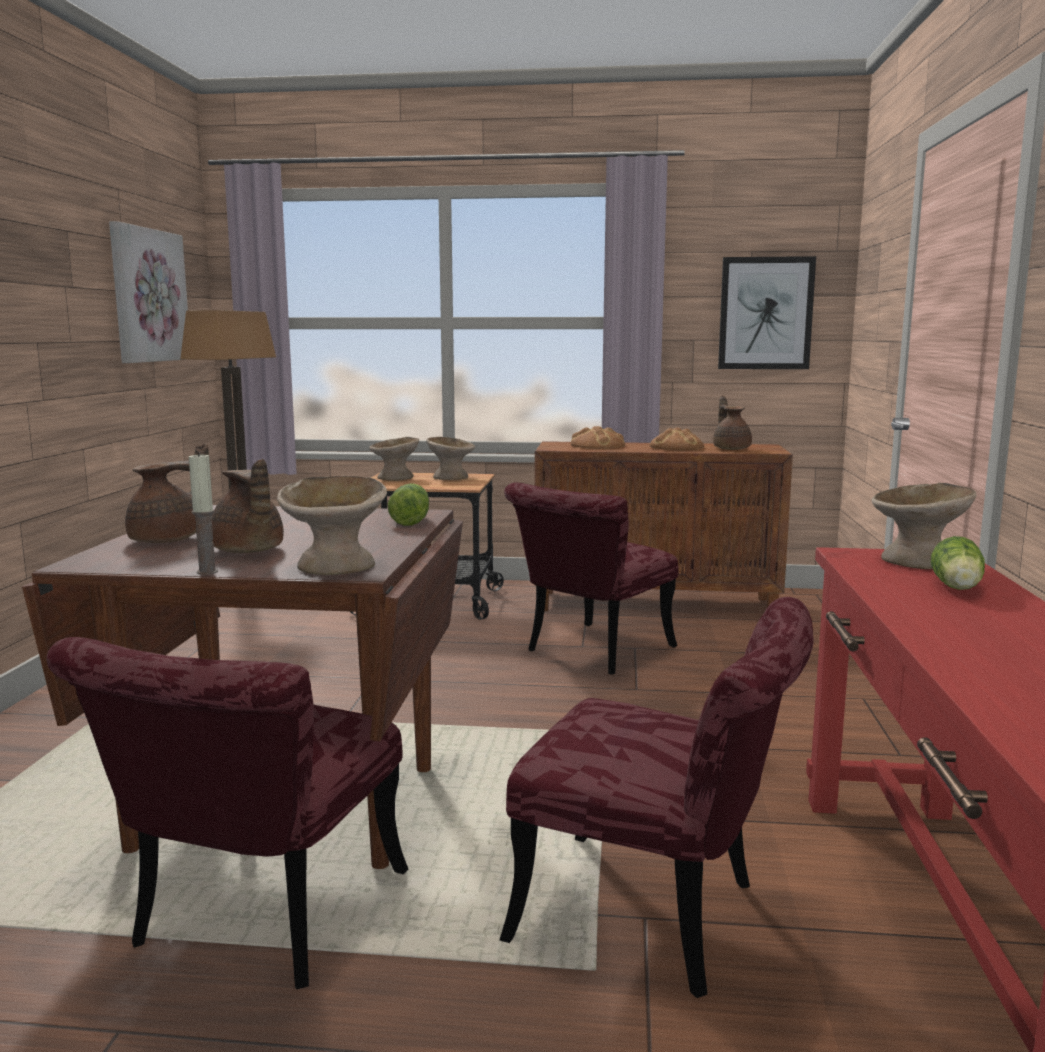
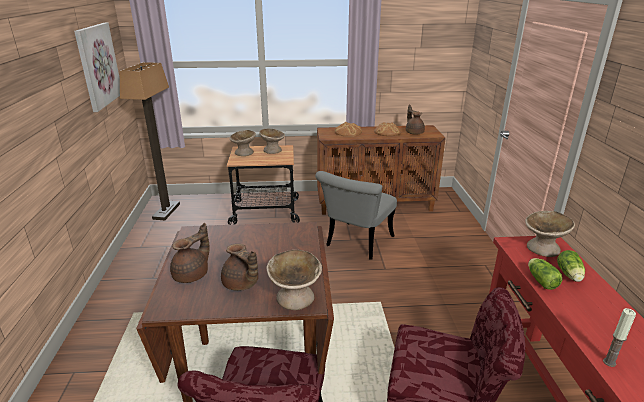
camera: 10 degrees left, 15 degrees up
candle [189,452,218,575] -> candle moved to [603,308,636,367]
lettuce [388,483,429,526] -> lettuce moved to [528,258,563,290]
red chair [504,482,678,675] -> grey chair [315,171,397,260]
picture [718,256,816,369] -> none

